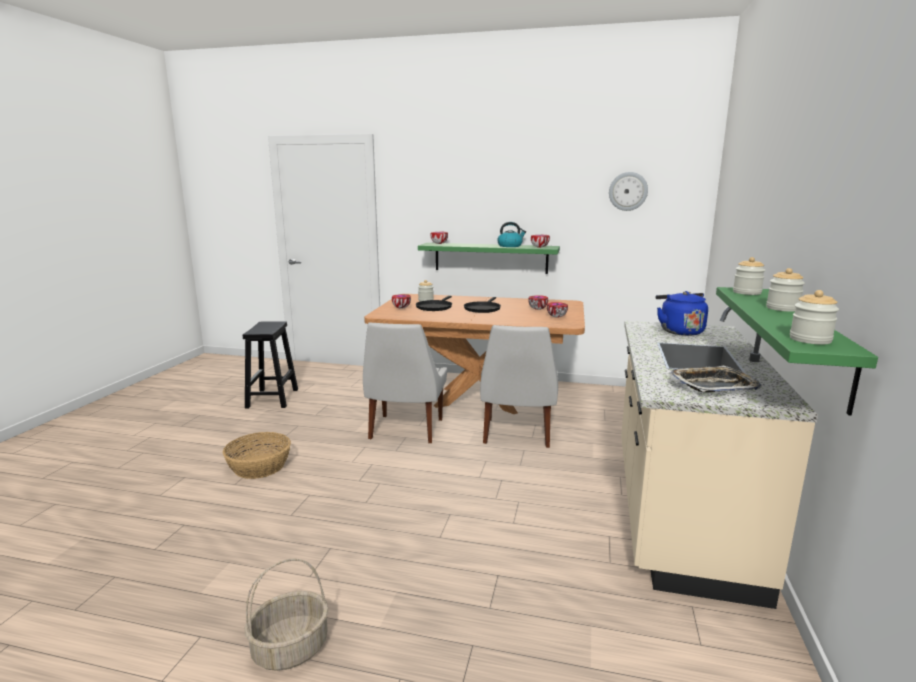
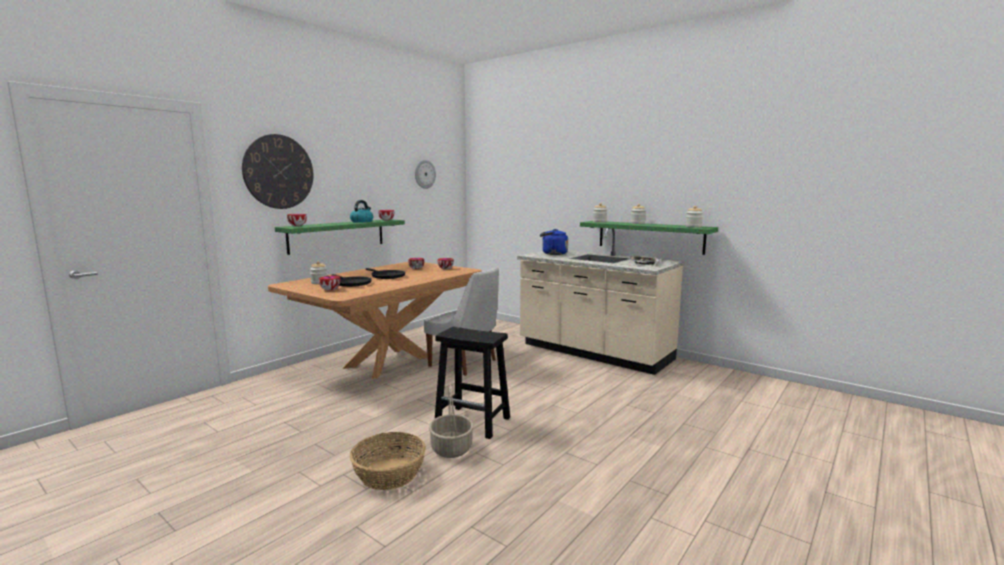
camera: 65 degrees left, 5 degrees down
black stool [243,321,298,408] -> black stool moved to [435,327,510,439]
basket [245,558,328,671] -> basket moved to [429,384,474,458]
white chair [363,322,447,443] -> none
none -> wall clock [242,134,313,209]

